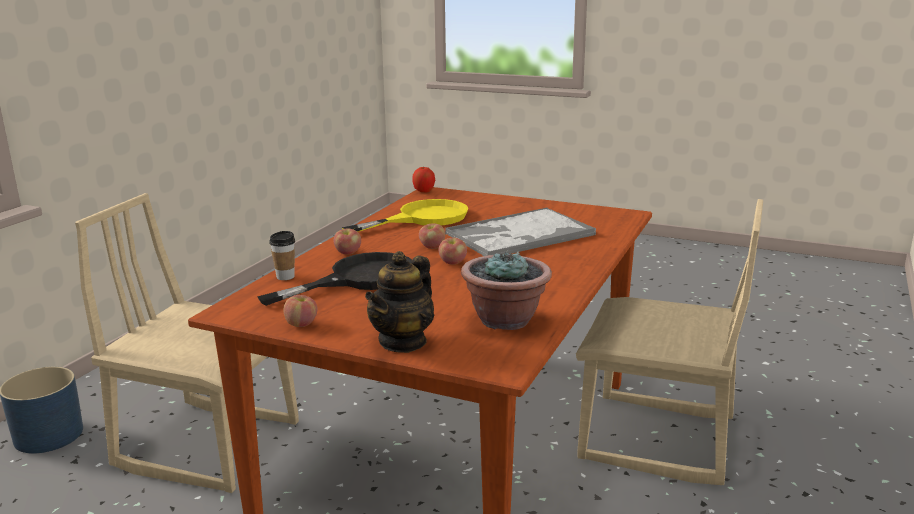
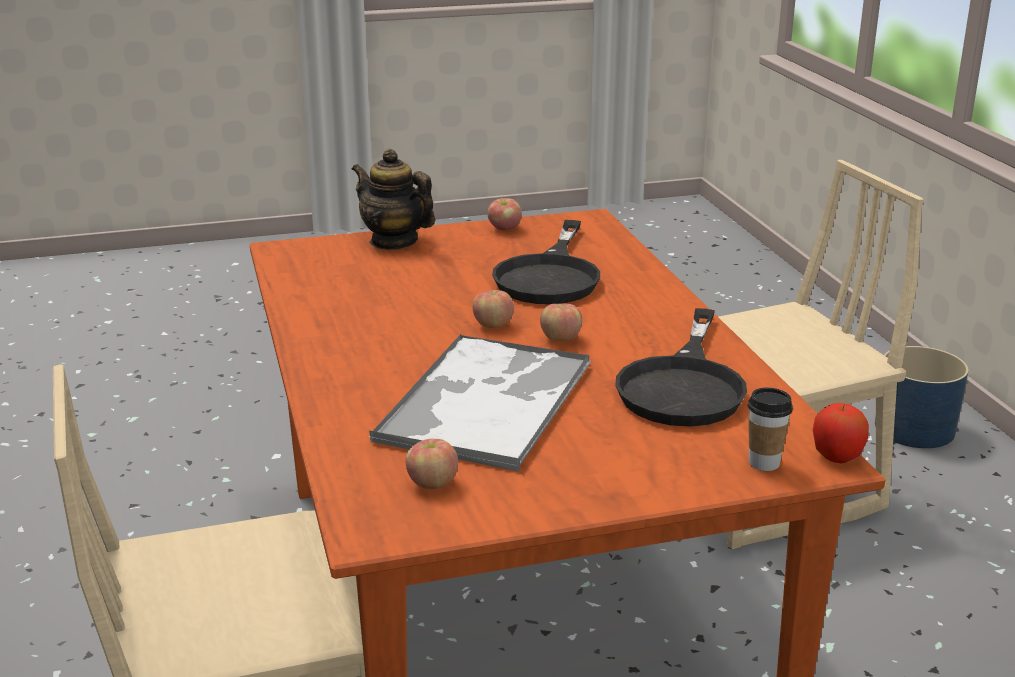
camera: 140 degrees right, 5 degrees up
cup [269,231,295,280] -> cup moved to [748,387,793,471]
apple [334,228,361,254] -> apple moved to [406,439,458,489]
yellow frying pan [342,199,469,232] -> black frying pan [615,308,747,427]
teapot [365,251,434,353] -> teapot turned 45 degrees counterclockwise [352,149,435,250]
potted plant [461,249,552,330] -> none

